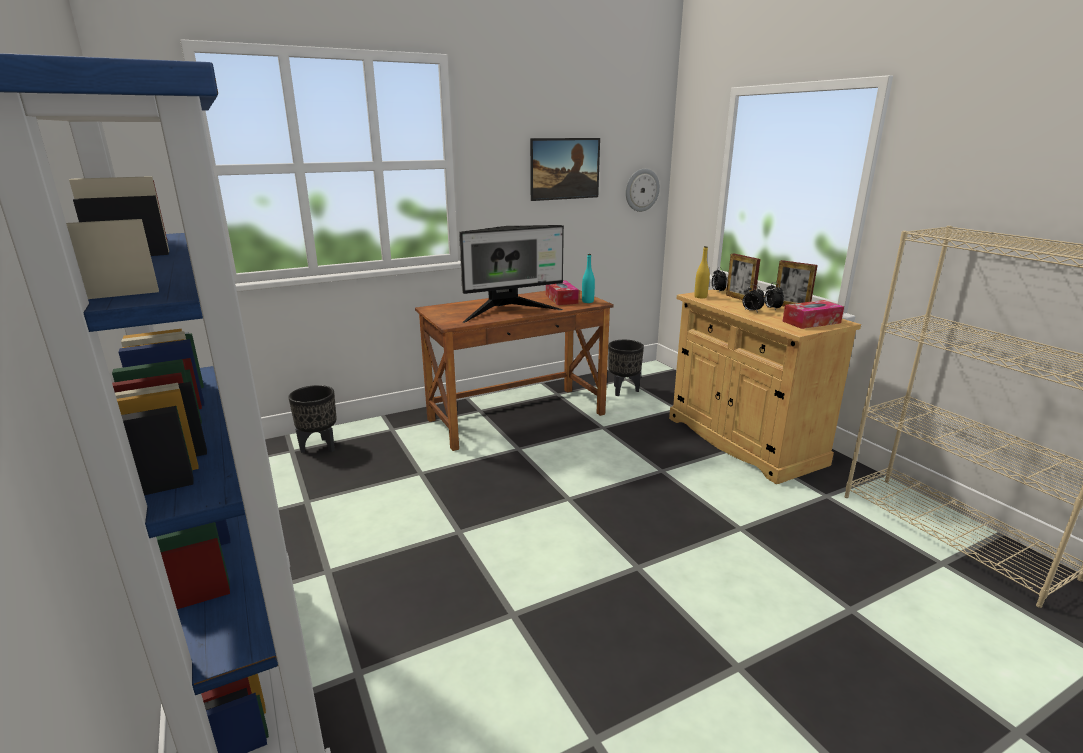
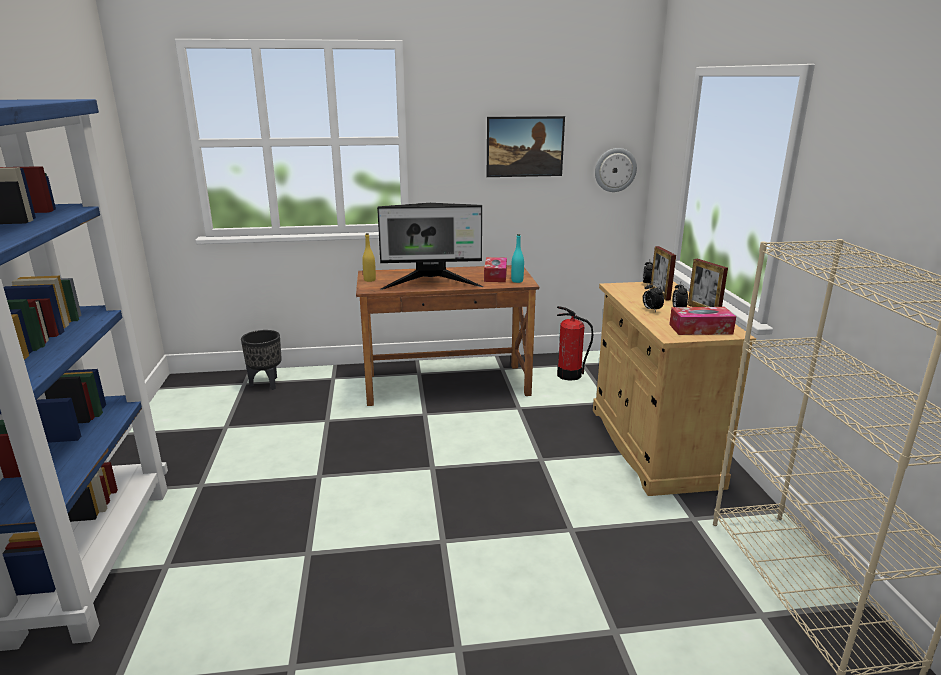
camera: 20 degrees right, 0 degrees up
black planter [608,340,644,396] -> fire extinguisher [557,306,593,381]
yellow bottle [694,246,710,298] -> yellow bottle moved to [362,233,376,282]

